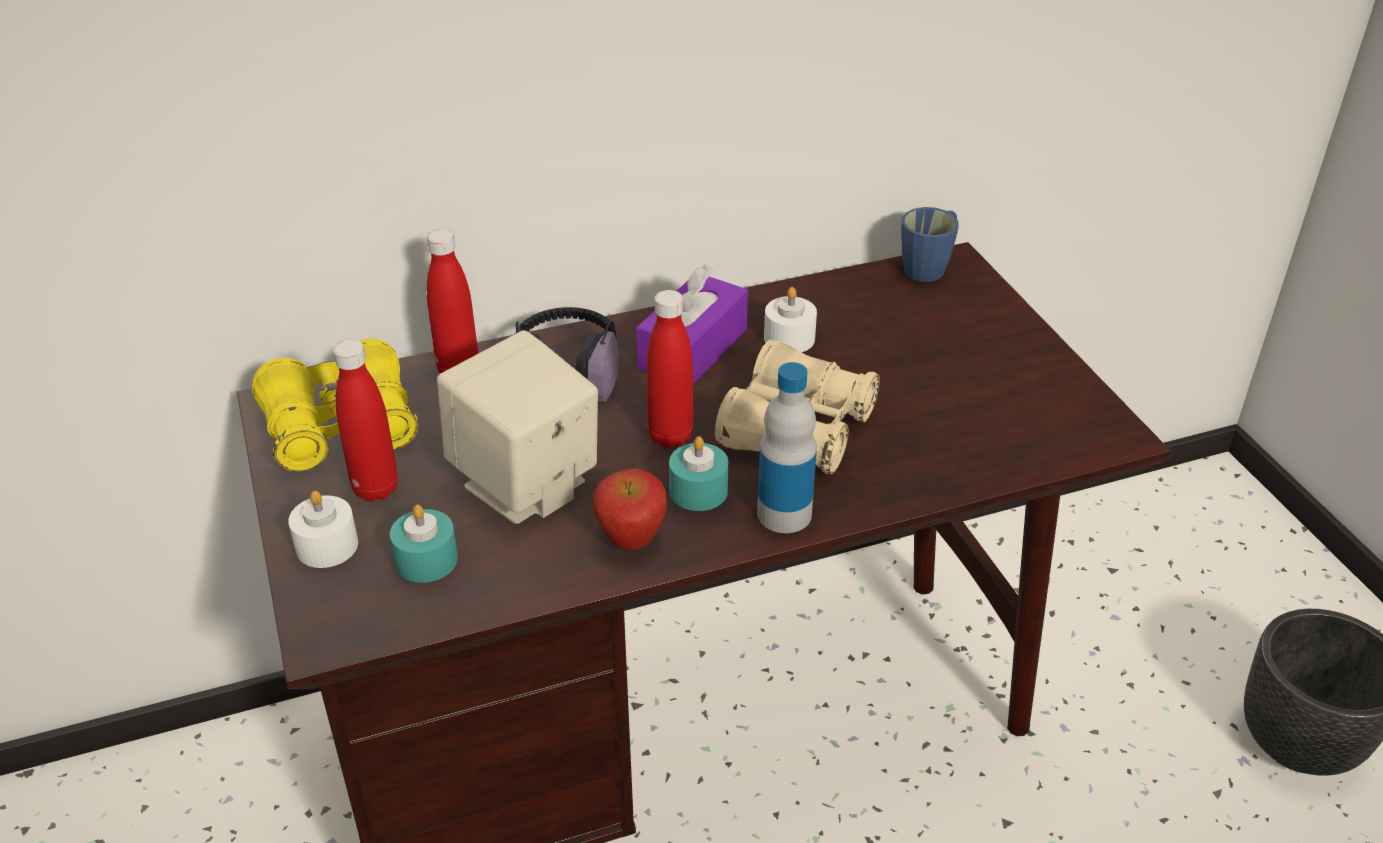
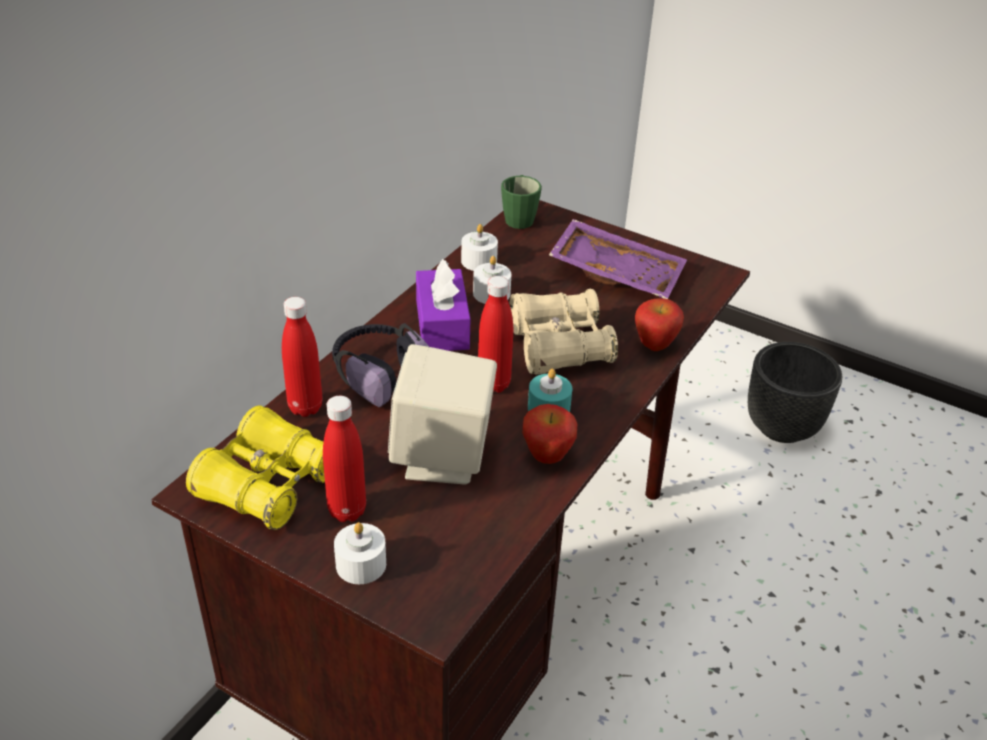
camera: 40 degrees left, 0 degrees up
turquoise candle [390,505,458,583] -> none
bottle [757,362,817,533] -> none
blue mug [901,207,959,282] -> green mug [501,175,542,229]
none -> white candle [461,224,498,271]
none -> purple tray [549,219,687,299]
none -> apple [635,298,684,351]

